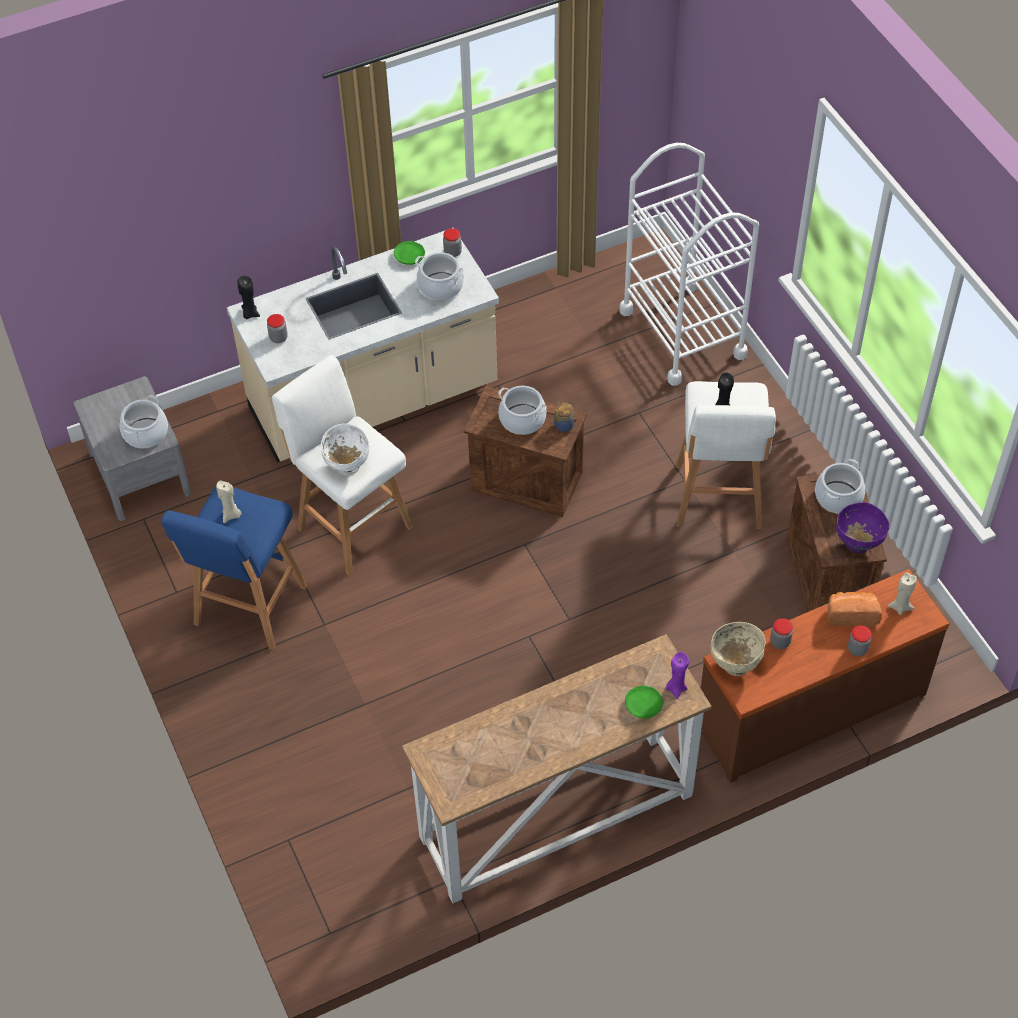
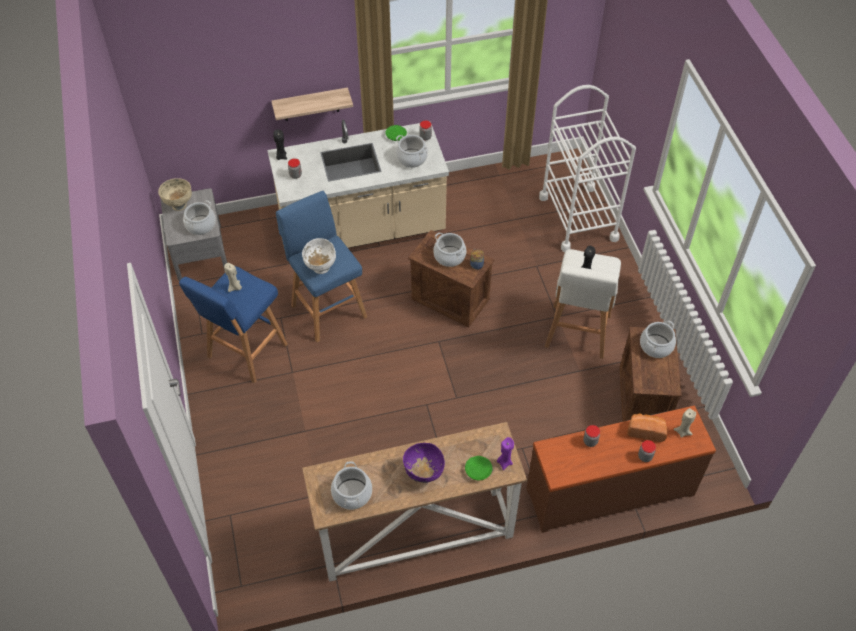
camera: 10 degrees right, 0 degrees up
white stool [272,355,413,576] -> blue stool [276,191,367,342]
beige bowl [710,622,765,676] -> beige bowl moved to [158,178,192,211]
purple bowl [836,502,889,553] -> purple bowl moved to [403,443,445,483]
none -> shelf [271,88,353,121]
none -> cooking pot [331,461,372,510]

